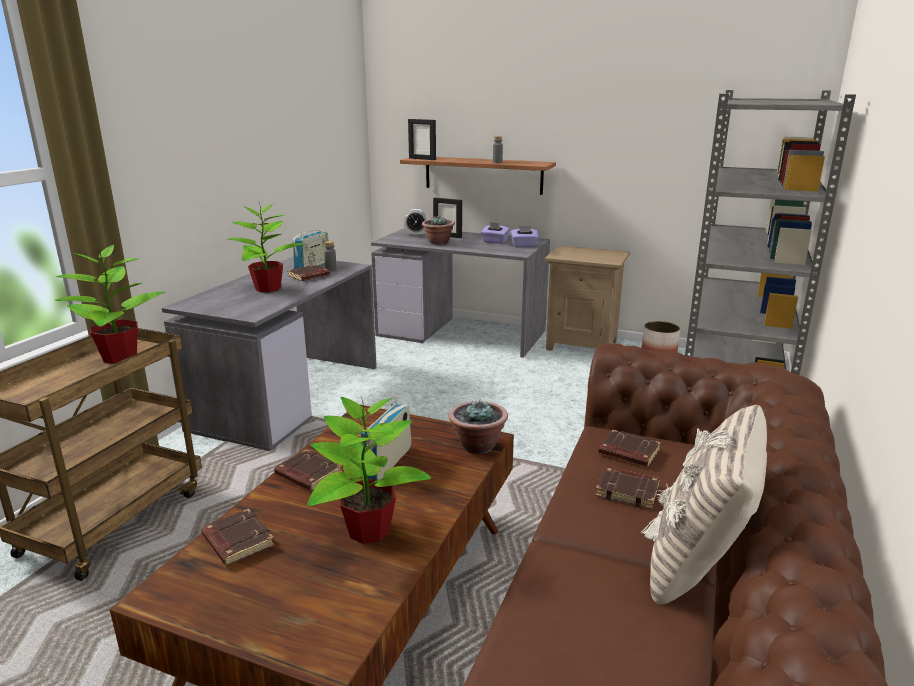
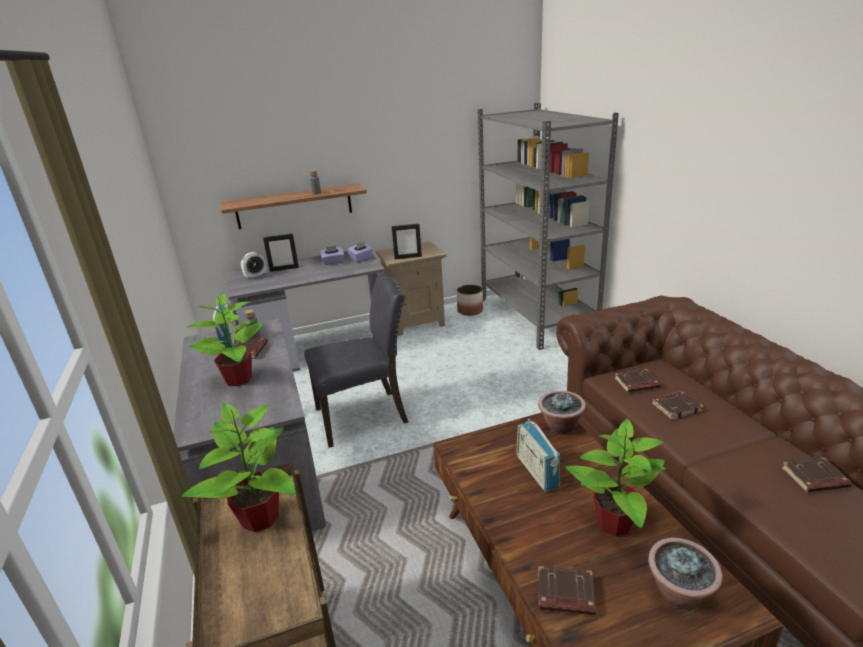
camera: 40 degrees left, 5 degrees up
brown book [274,449,342,491] -> brown book moved to [782,457,852,493]
picture frame [408,119,436,160] -> picture frame moved to [391,224,422,259]
potted plant [422,216,455,245] -> potted plant moved to [648,538,723,608]
beige pillow [640,405,767,605] -> none
none -> grey chair [304,273,408,448]

